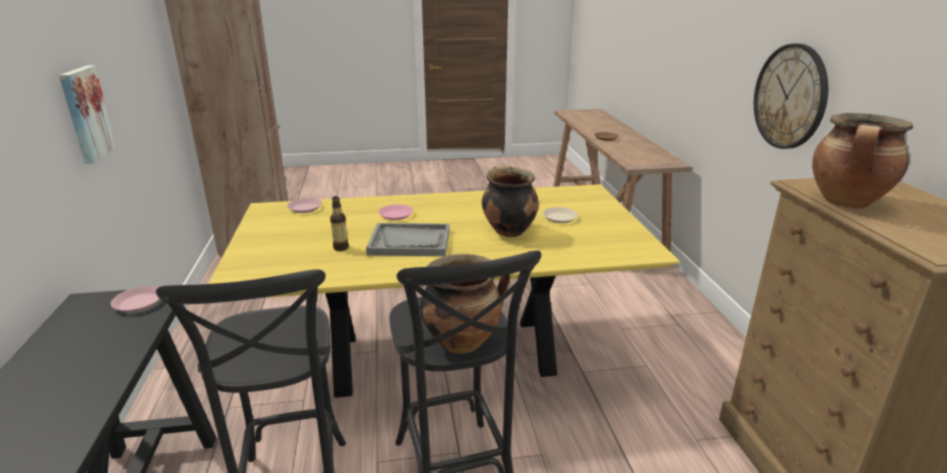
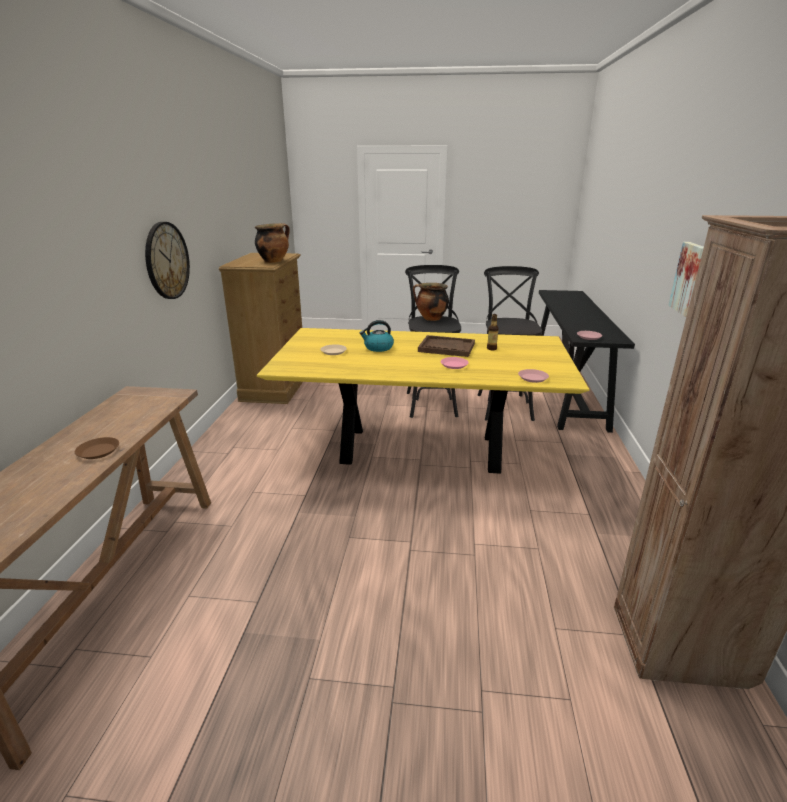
camera: 165 degrees left, 0 degrees up
grey tray [366,223,450,256] -> brown tray [418,335,475,357]
cooking pot [482,166,539,237] -> kettle [360,320,394,352]

